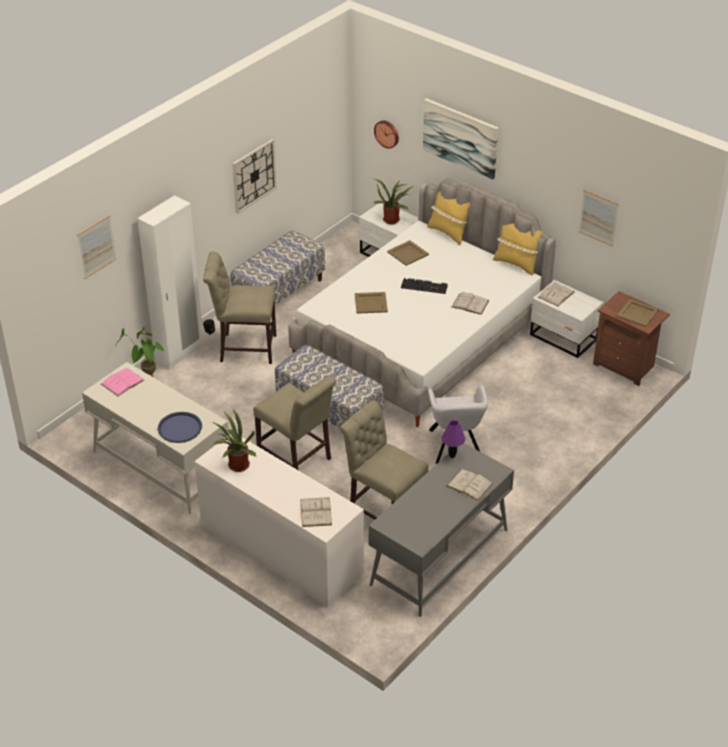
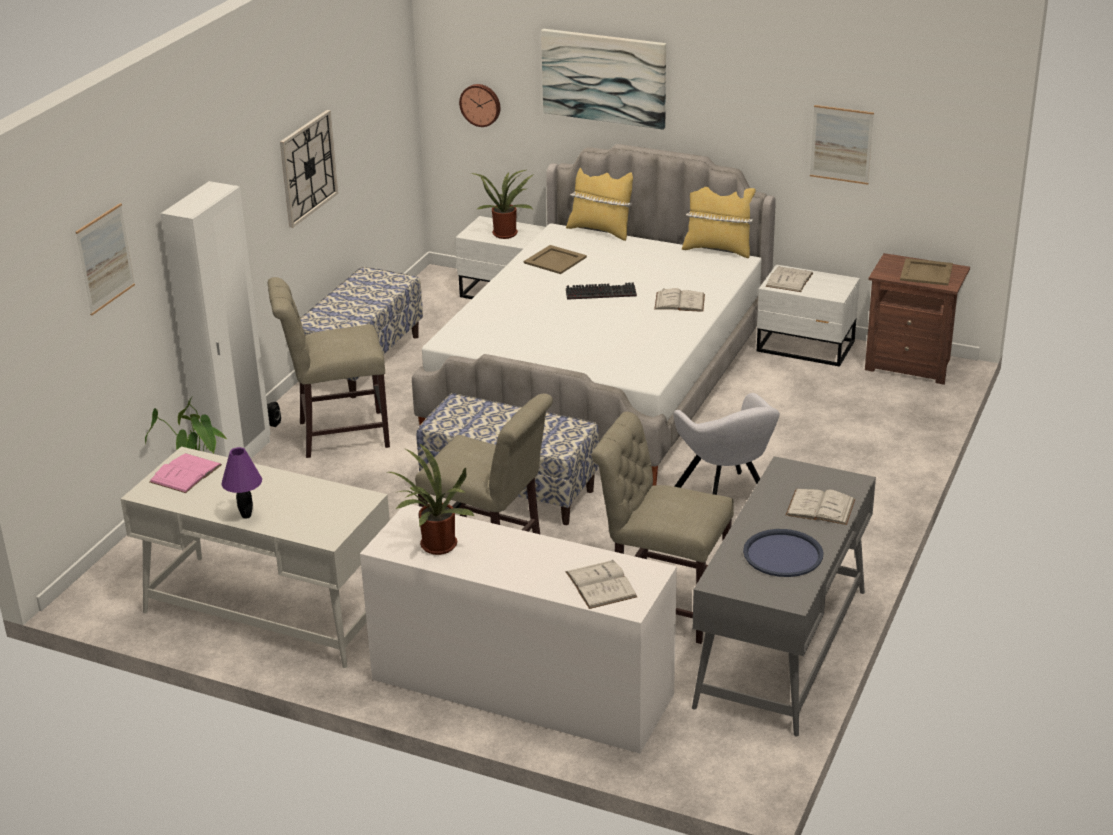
camera: 15 degrees left, 10 degrees down
blue tray [158,412,202,443] -> blue tray moved to [743,529,824,577]
beige tray [355,292,388,314] -> none
purple table lamp [441,420,465,458] -> purple table lamp moved to [221,447,262,519]

